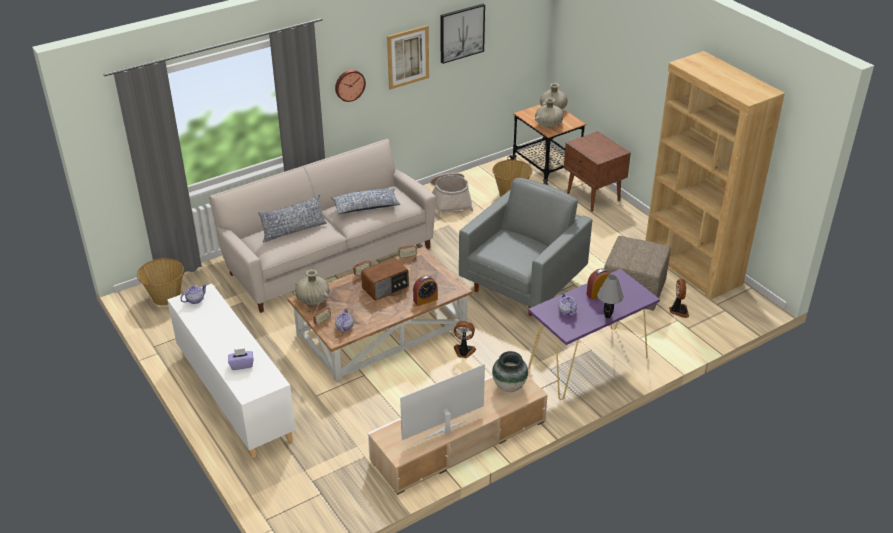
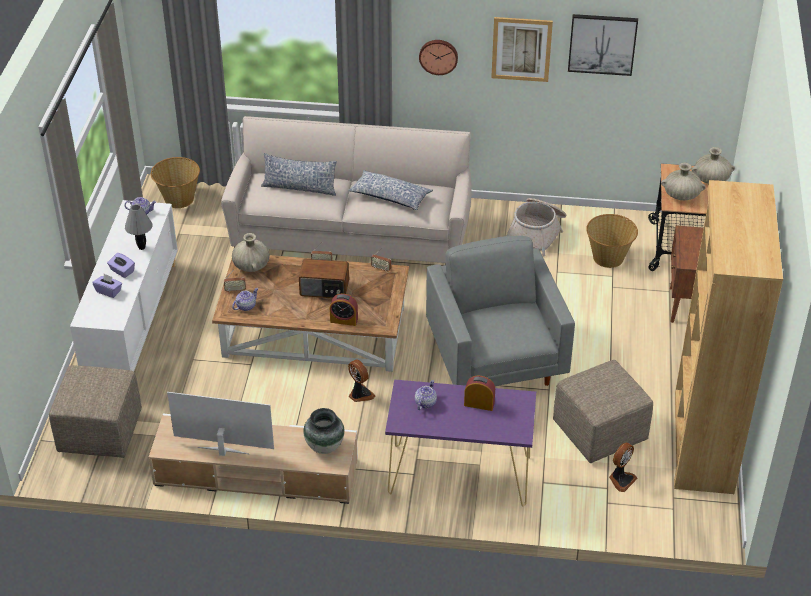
camera: 40 degrees right, 5 degrees up
grey armchair [459,178,592,316] -> grey armchair turned 90 degrees counterclockwise [426,236,575,386]
grey table lamp [597,274,624,318] -> grey table lamp moved to [125,204,153,250]
none -> beige ottoman [49,365,142,458]
none -> purple tissue box [107,253,135,278]

